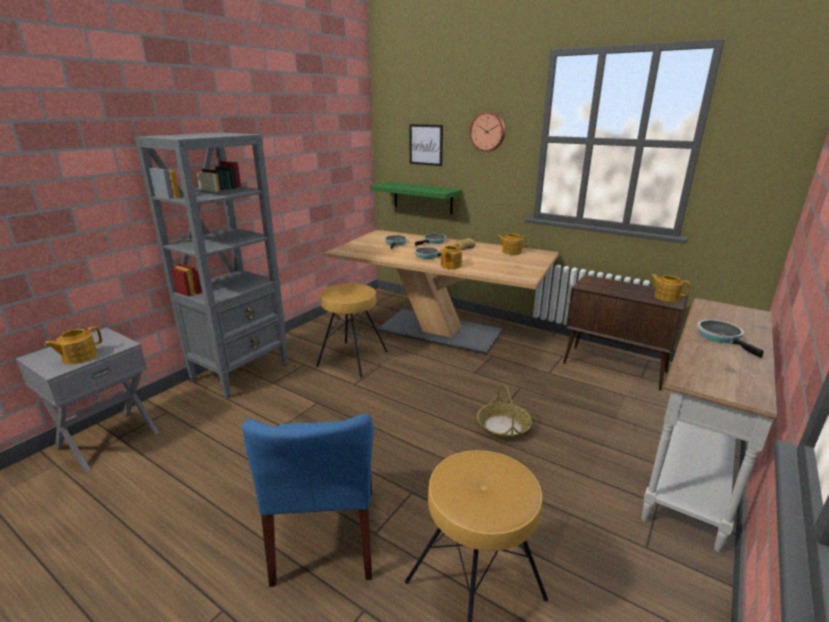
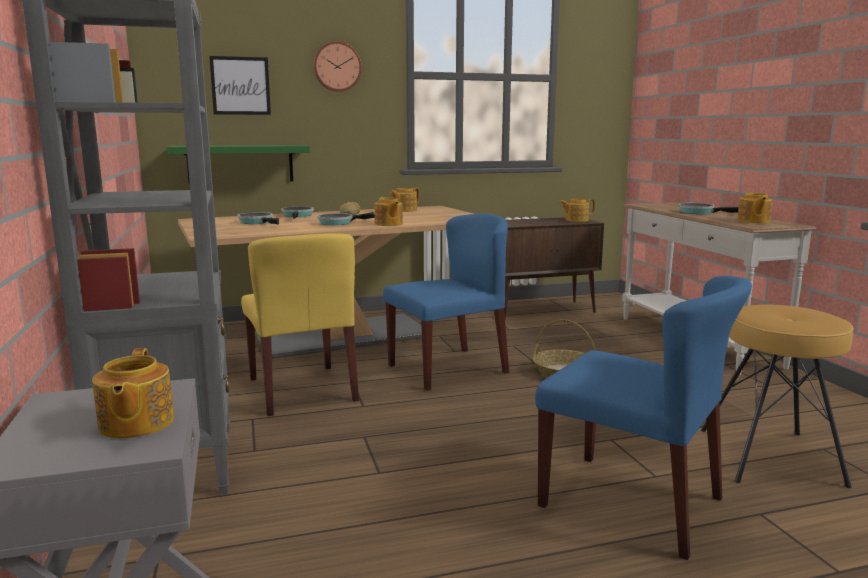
camera: 50 degrees left, 10 degrees down
brown stool [316,283,388,378] -> yellow chair [241,233,359,416]
none -> blue chair [383,214,509,391]
none -> teapot [737,192,772,223]

